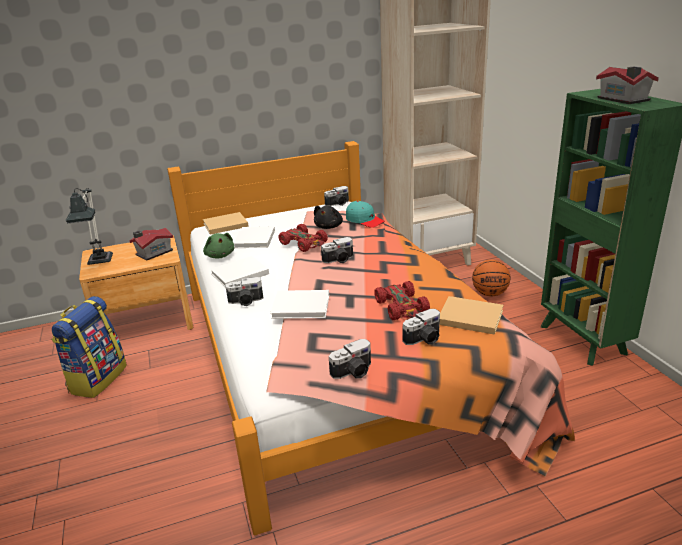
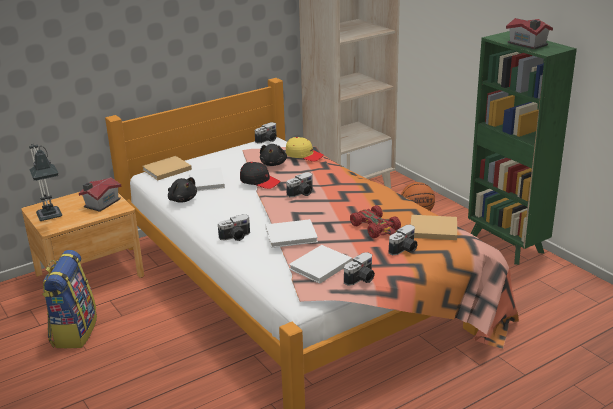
camera: 15 degrees left, 0 degrees up
green plush toy [203,233,234,258] -> black plush toy [168,177,197,203]
white book [210,256,269,288] -> white book moved to [289,245,352,284]
red toy car [278,224,328,252] -> black cap [240,162,281,189]
turquoise cap [346,201,385,228] -> yellow cap [286,137,324,161]

